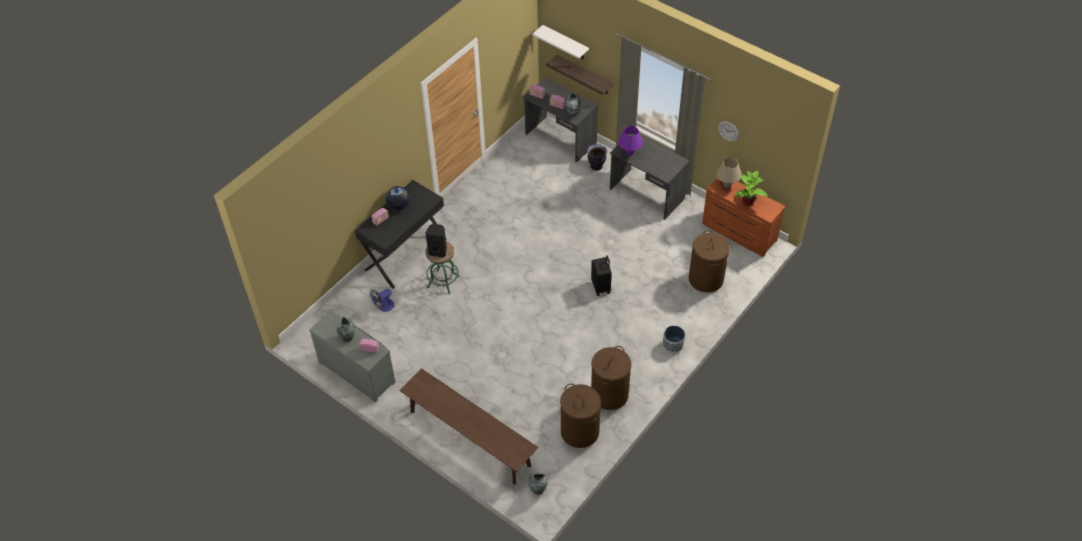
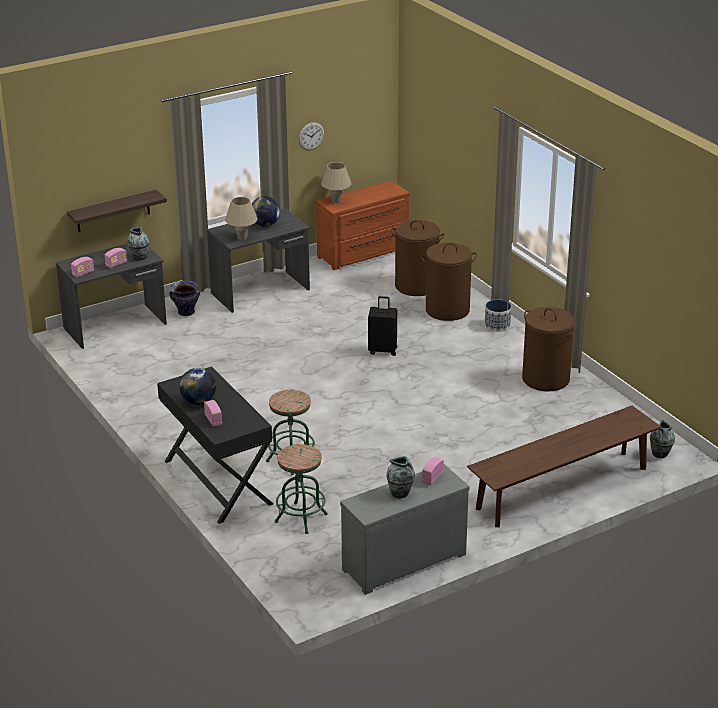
camera: 70 degrees left, 20 degrees down
fan [370,289,395,312] -> green stool [275,444,328,534]
black speaker [425,224,447,258] -> none
white shelf [532,25,589,59] -> none
brown laundry basket [560,384,601,448] -> brown laundry basket moved to [421,242,477,321]
purple table lamp [618,126,643,156] -> beige table lamp [225,197,258,240]
potted plant [735,171,768,206] -> none
none -> globe [252,196,280,227]

